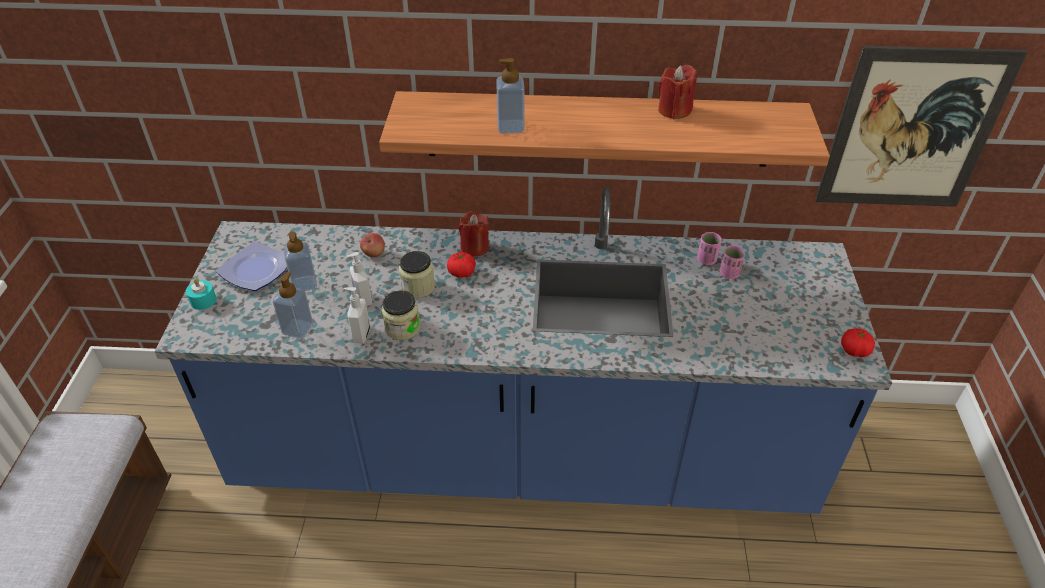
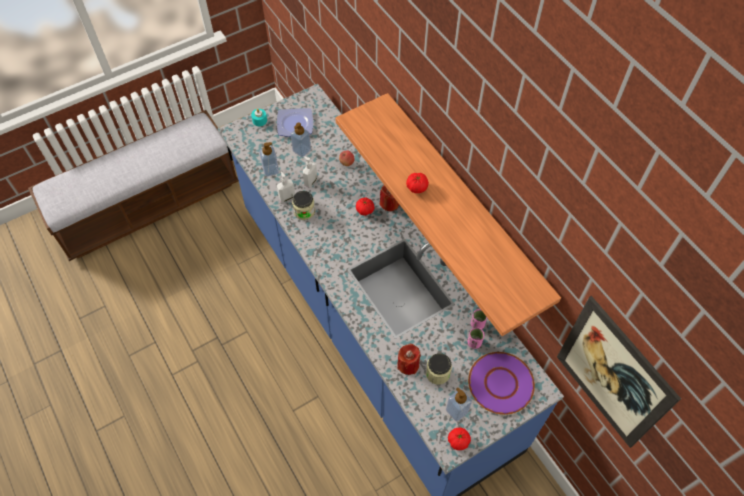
camera: 55 degrees right, 15 degrees up
jar [399,251,435,298] -> jar moved to [426,353,452,385]
soap dispenser [496,58,525,134] -> soap dispenser moved to [446,388,472,421]
red candle [658,65,697,119] -> red candle moved to [397,344,421,375]
none -> tomato [406,173,429,193]
none -> purple plate [468,352,535,415]

